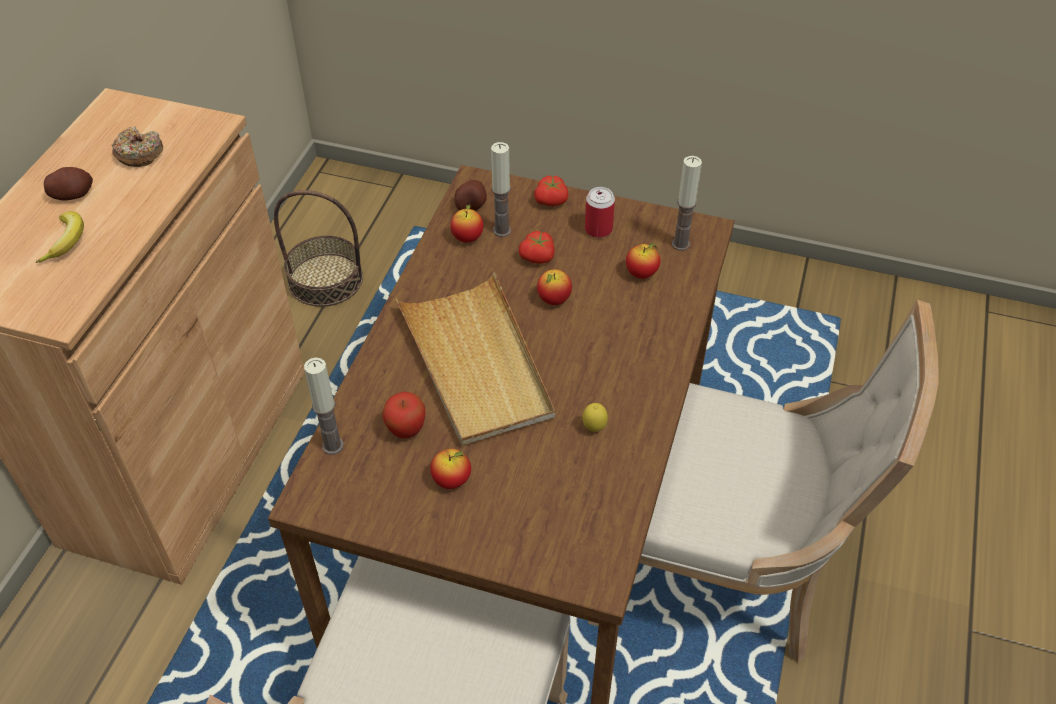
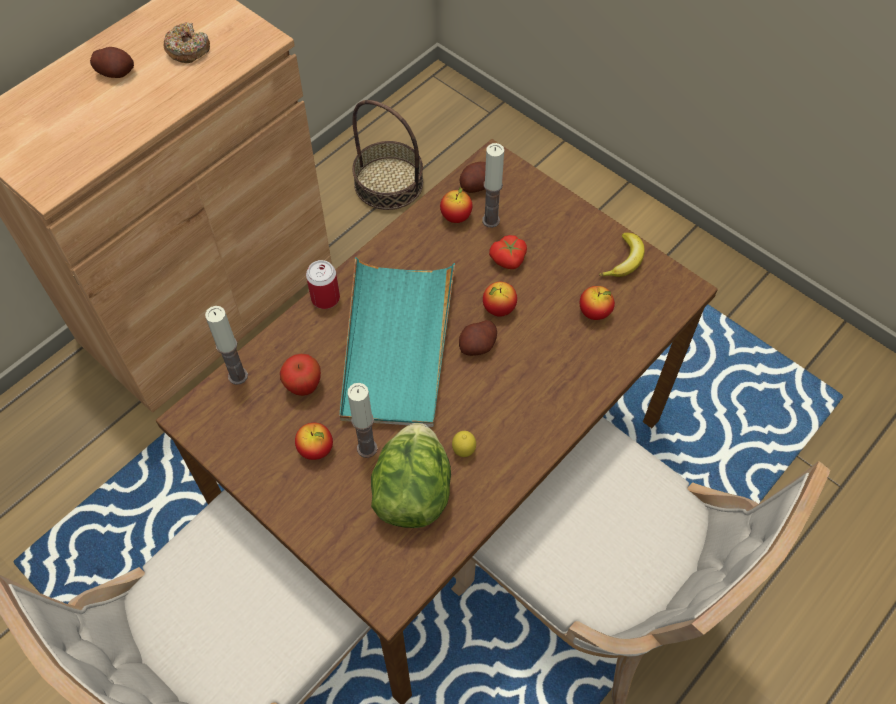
camera: 25 degrees right, 10 degrees up
banana [36,211,84,263] -> banana moved to [599,233,645,277]
beige tray [395,272,555,446] -> turquoise tray [340,257,455,427]
tomato [534,176,569,206] -> none
can [585,187,615,238] -> can moved to [306,260,340,309]
candle [672,156,702,251] -> candle moved to [348,383,378,458]
none -> lettuce [371,423,451,528]
none -> potato [459,320,497,356]

